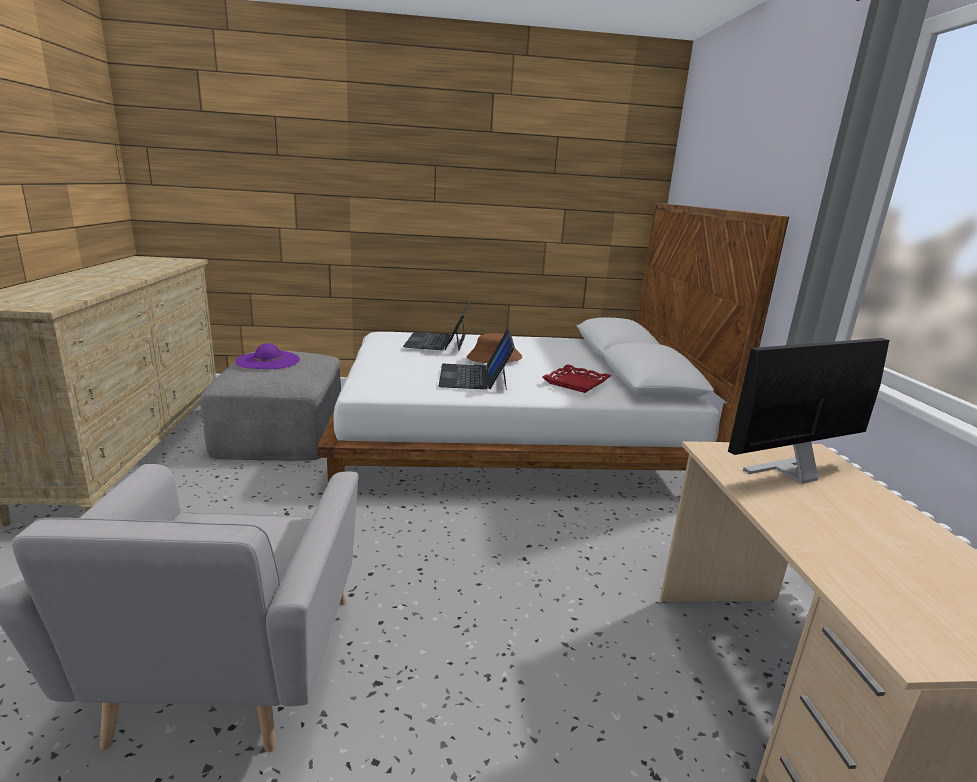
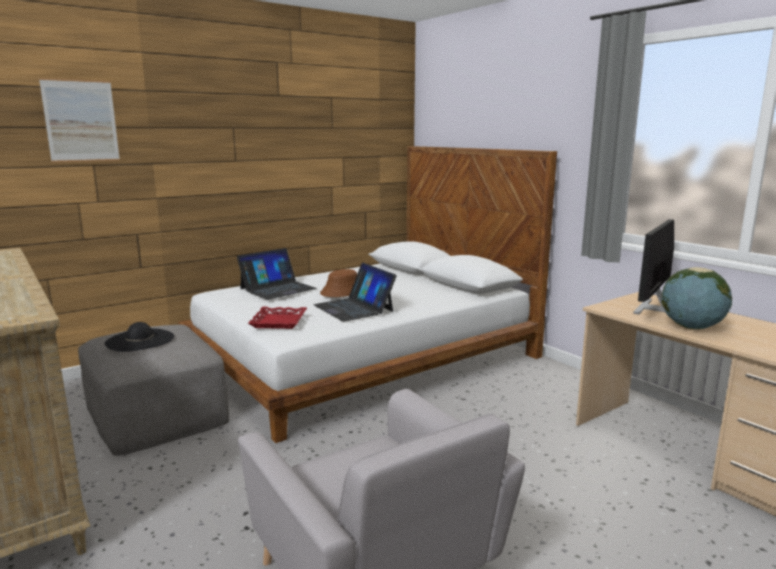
camera: 30 degrees left, 5 degrees down
purple hat [235,343,300,369] -> black hat [105,322,174,352]
laptop [403,302,470,351] -> laptop turned 105 degrees counterclockwise [237,248,317,300]
red tray [542,364,611,393] -> red tray moved to [248,307,307,329]
none -> picture [39,78,120,162]
none -> globe [661,267,732,330]

